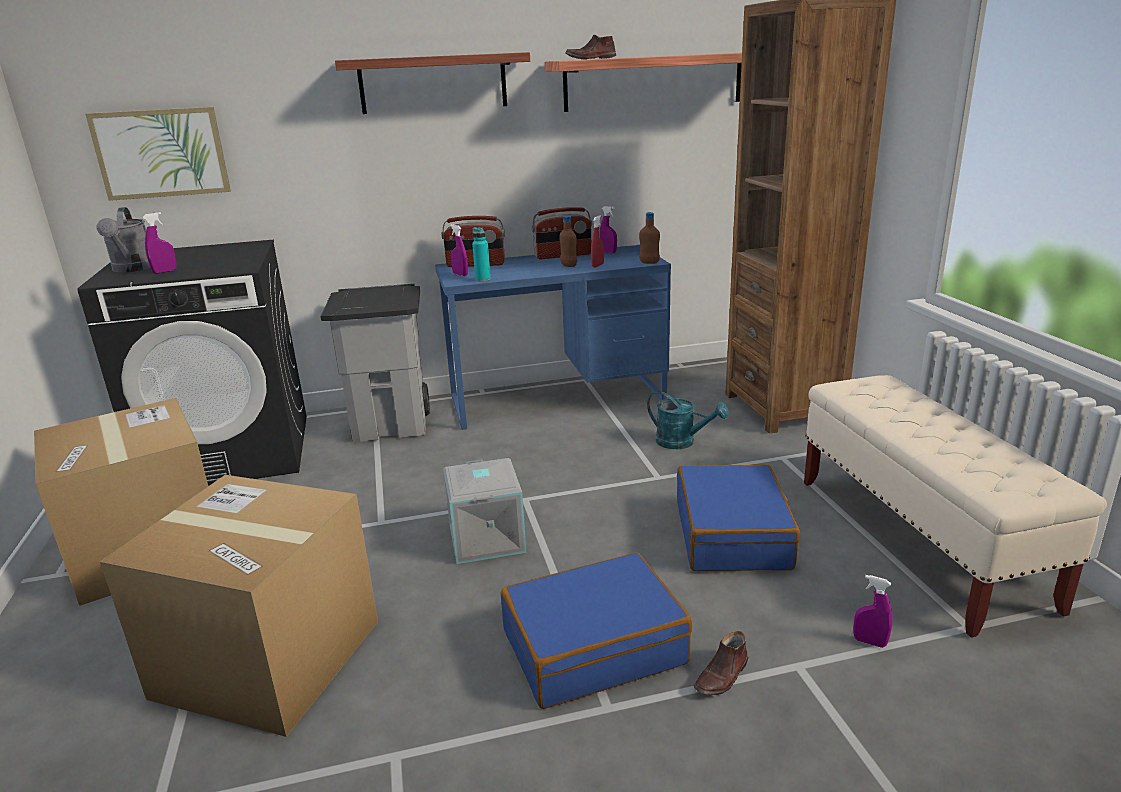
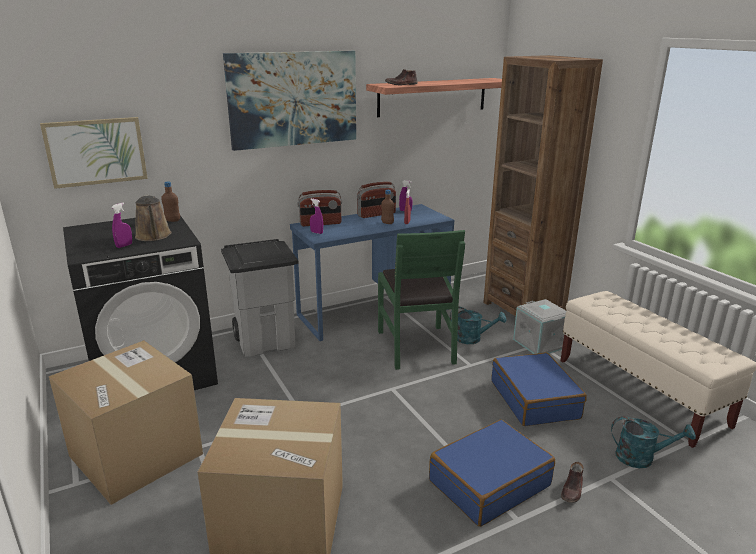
camera: 15 degrees left, 0 degrees up
grey watering can [96,207,150,272] -> none
shelf [335,52,530,114] -> picture [223,51,356,151]
grey storage box [443,458,526,564] -> grey storage box moved to [513,299,566,354]
turquoise bottle [472,227,491,282] -> none
brown bottle [639,212,660,264] -> brown bottle moved to [161,181,180,222]
purple spray bottle [853,575,893,648] -> turquoise watering can [611,416,696,468]
none -> brown watering can [135,195,172,241]
none -> green chair [378,230,465,370]

